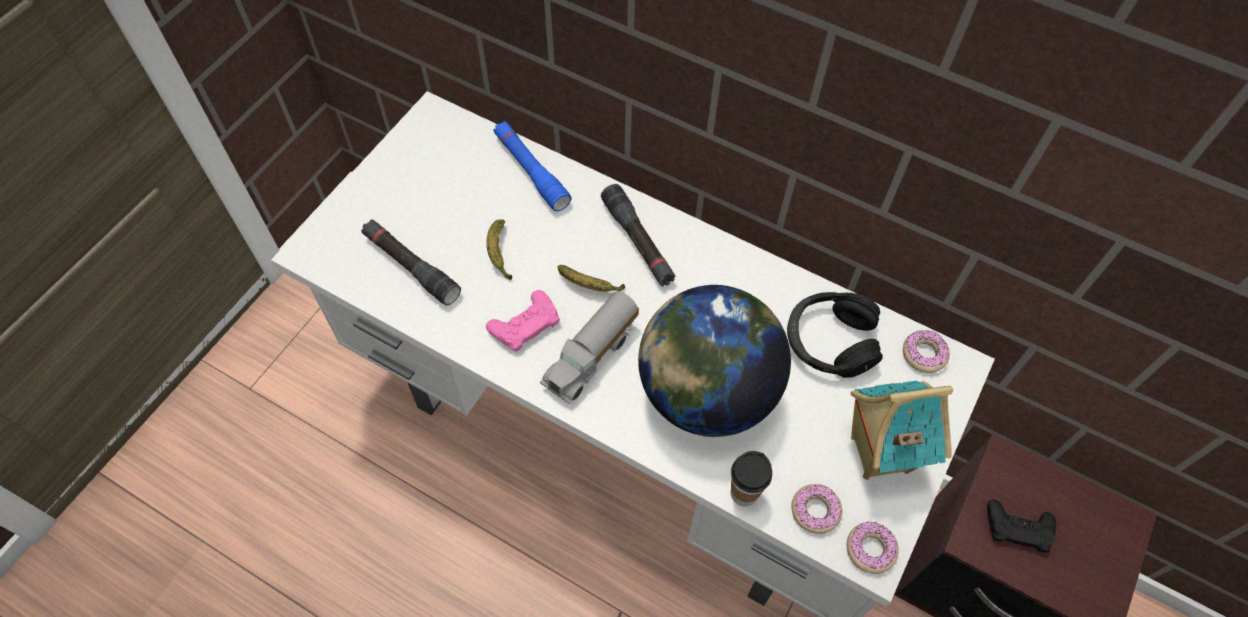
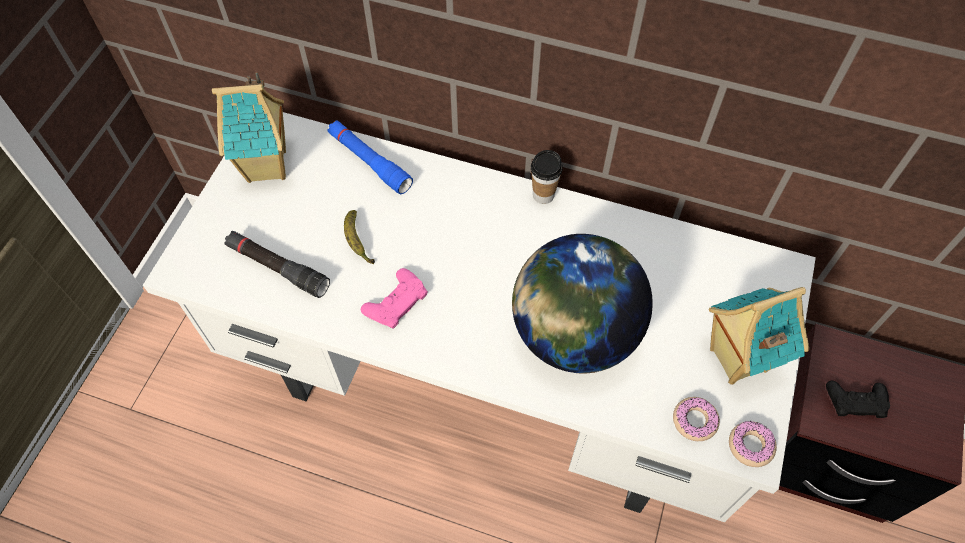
camera: 10 degrees left, 0 degrees up
toy truck [540,291,639,404] -> none
banana [557,265,625,292] -> none
black flashlight [601,184,676,286] -> none
cup [731,451,772,506] -> cup moved to [531,150,563,204]
black headphones [787,292,883,378] -> none
donut [903,330,950,373] -> none
none -> toy house [212,72,286,183]

